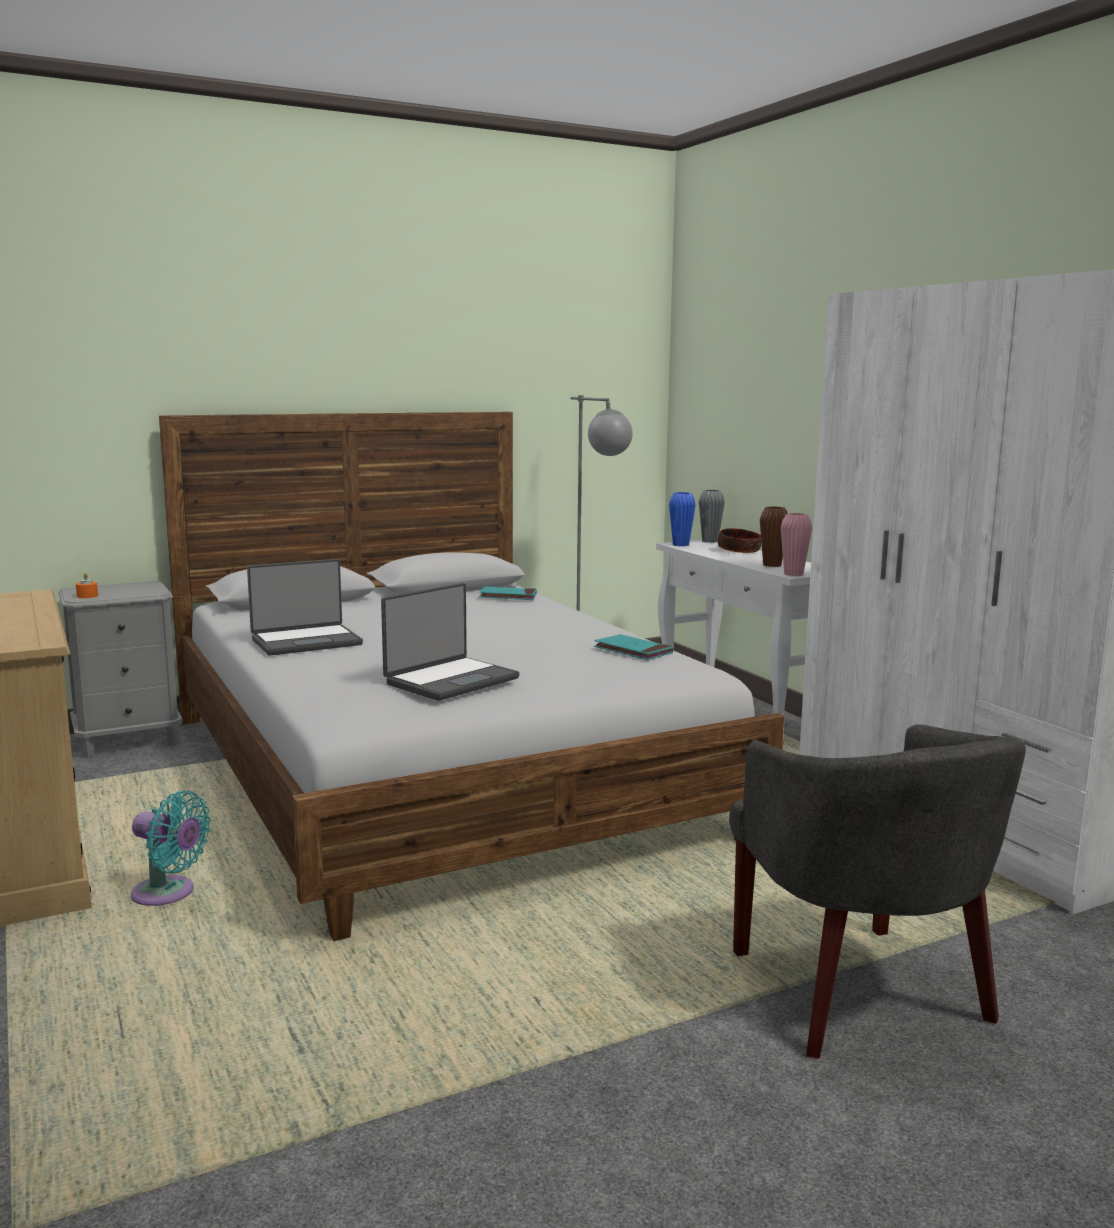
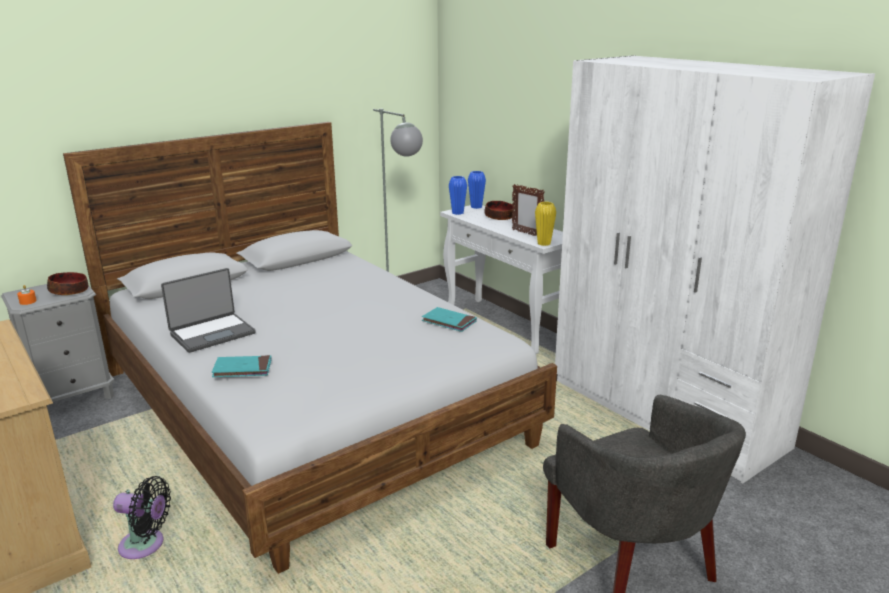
camera: 10 degrees left, 10 degrees up
turquoise fan [131,791,211,906] -> black fan [113,476,171,559]
laptop [381,583,520,701] -> none
turquoise book [479,586,537,600] -> turquoise book moved to [212,355,272,377]
grey vase [699,490,725,543] -> blue vase [468,171,486,209]
brown vase [760,506,788,567] -> picture frame [512,184,545,236]
pink vase [781,513,812,576] -> yellow vase [535,202,556,246]
none -> bowl [47,272,88,295]

